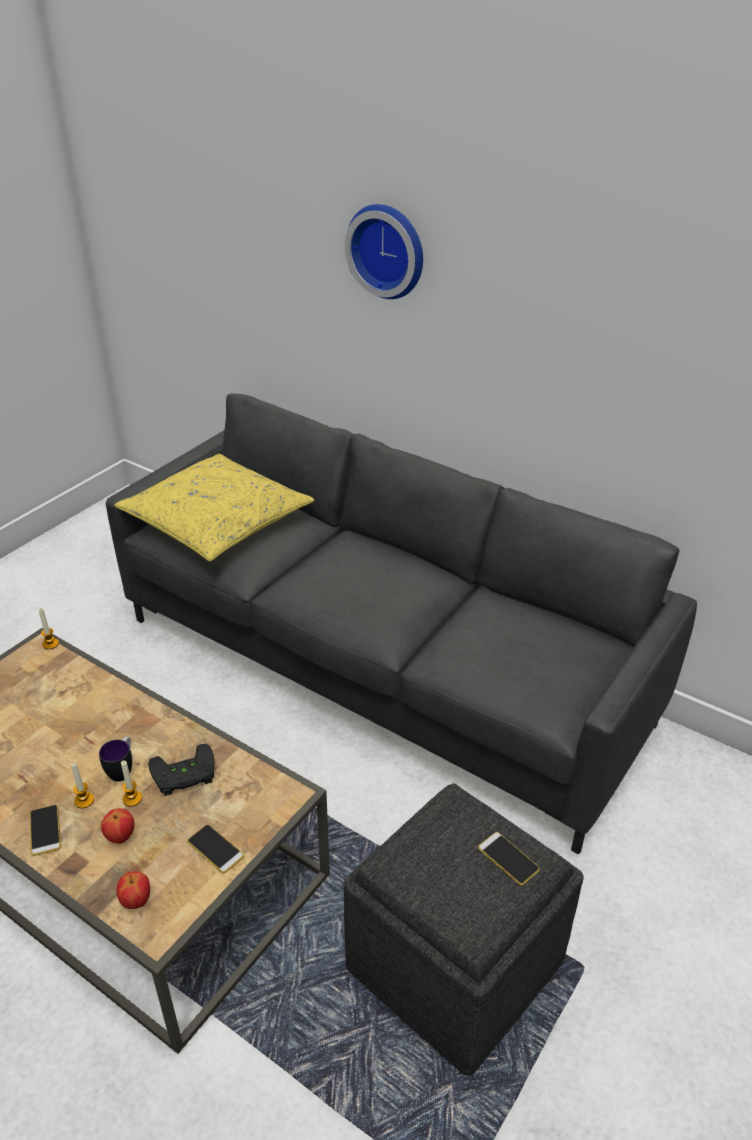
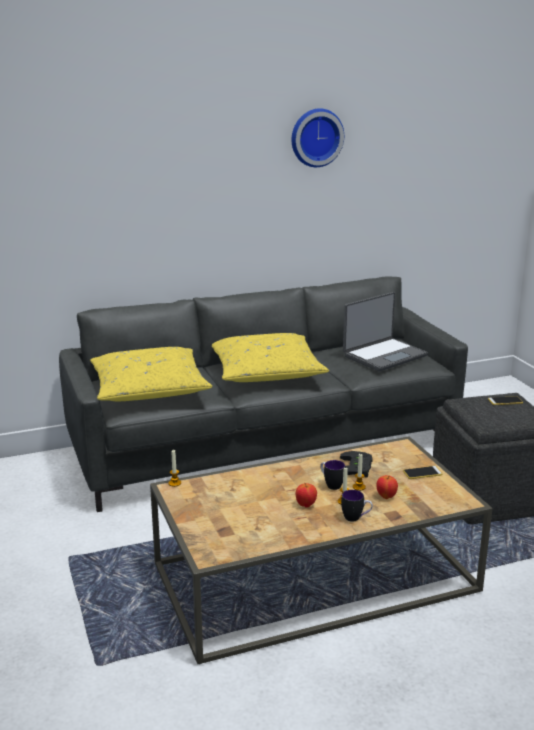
camera: 55 degrees left, 15 degrees down
phone [29,805,61,856] -> mug [341,490,373,522]
apple [116,871,150,909] -> apple moved to [296,483,317,508]
wall clock [345,204,423,299] -> wall clock moved to [292,108,344,167]
none -> yellow pillow [211,333,329,382]
none -> laptop [343,292,428,371]

